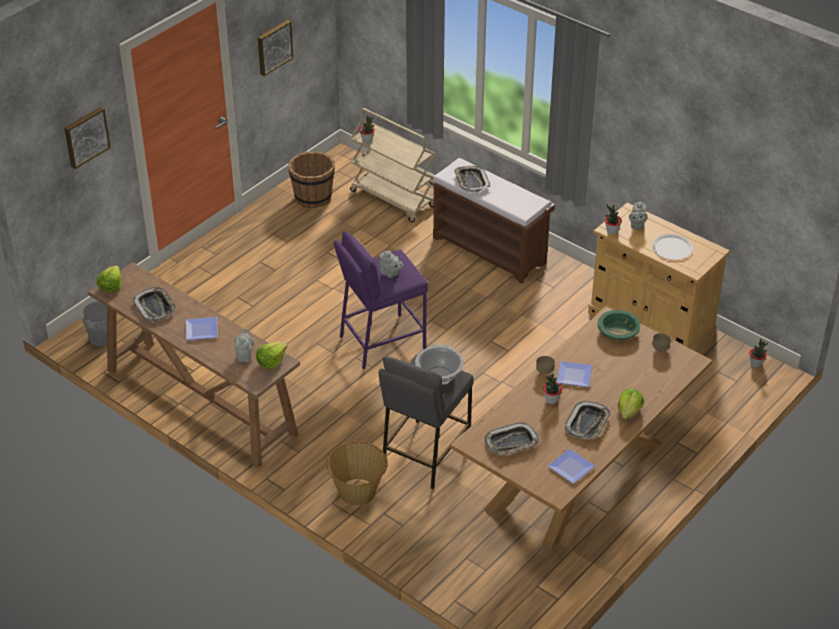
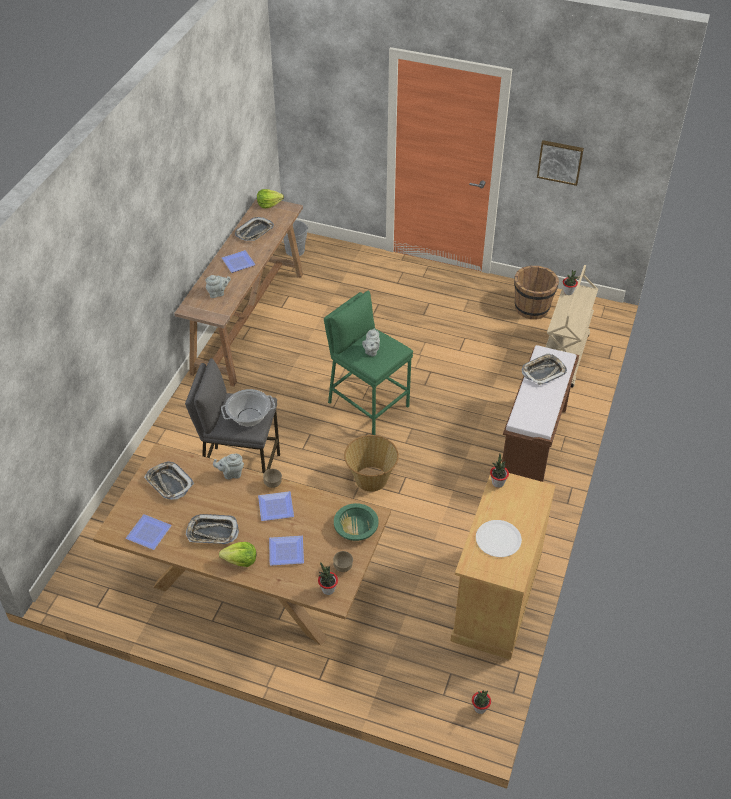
camera: 70 degrees right, 5 degrees up
picture [64,107,111,169] -> none
lettuce [256,342,287,369] -> none
basket [327,441,388,506] -> basket moved to [344,435,399,492]
purple stool [334,231,428,369] -> green stool [324,291,413,435]
potted plant [543,374,562,404] -> potted plant moved to [318,562,338,595]
grey teapot [629,200,648,230] -> grey teapot moved to [213,454,244,480]
none -> plate [269,536,304,566]

